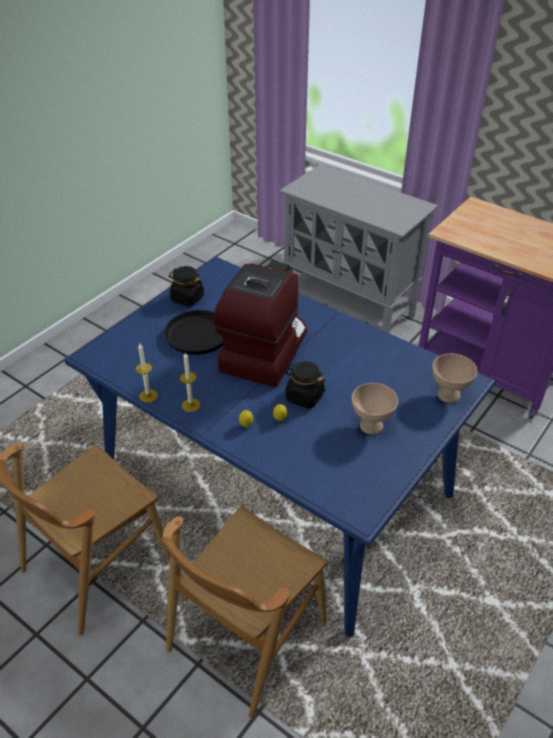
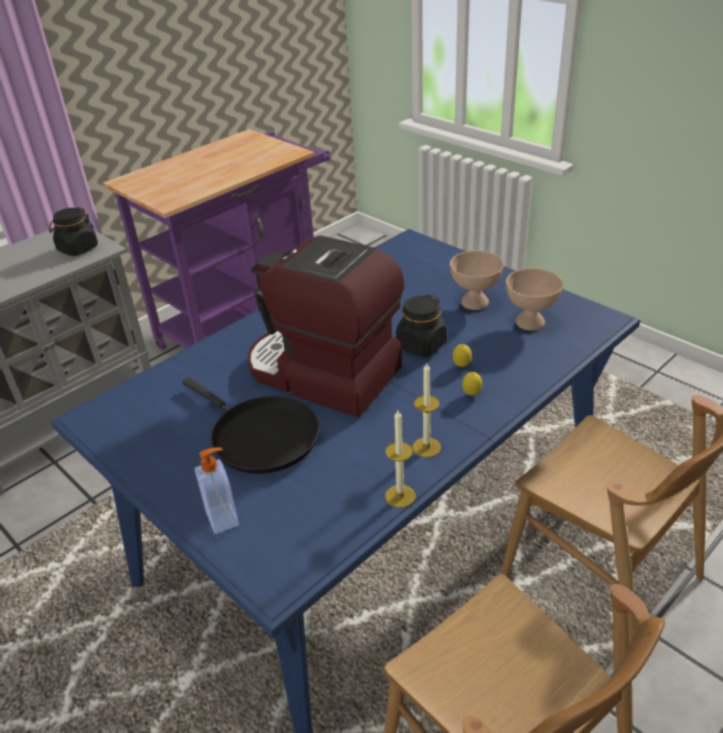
camera: 80 degrees left, 5 degrees down
black jar [169,266,204,307] -> black jar moved to [49,207,98,256]
beige bowl [432,354,477,403] -> beige bowl moved to [506,268,563,331]
none -> soap dispenser [195,447,239,534]

